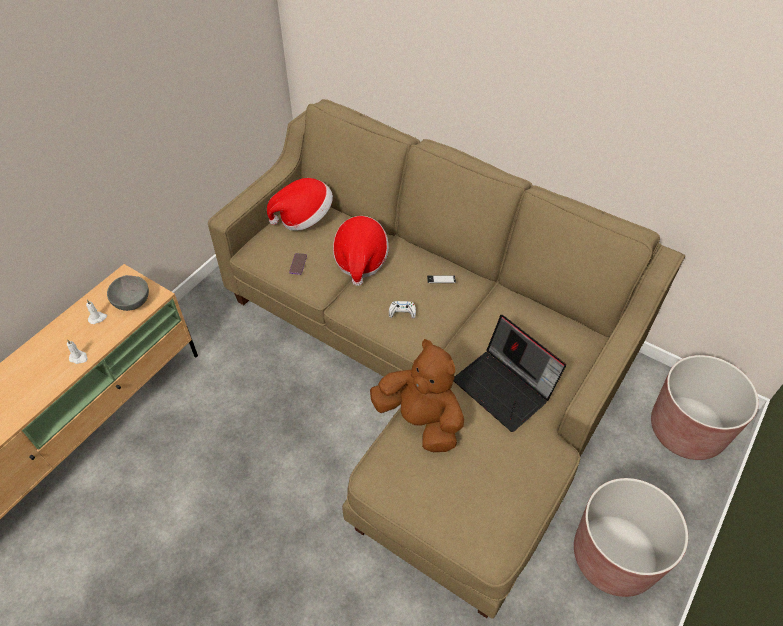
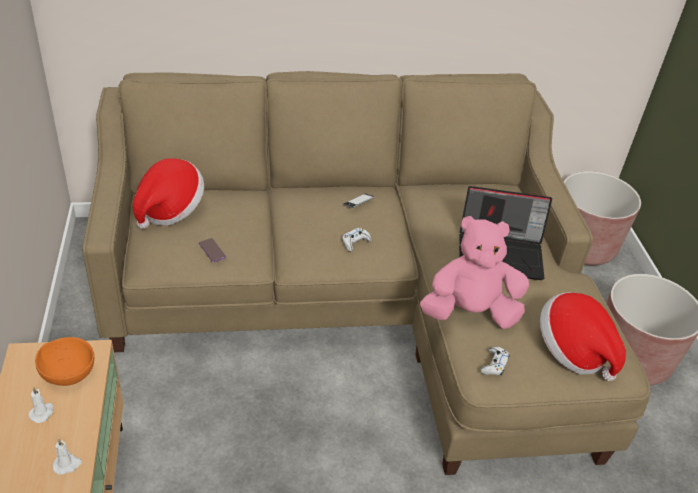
camera: 45 degrees left, 10 degrees down
grey bowl [107,275,149,311] -> orange bowl [35,337,94,386]
hat [333,216,389,286] -> hat moved to [540,292,626,381]
brown plush toy [370,339,464,452] -> pink plush toy [420,216,529,329]
none -> white game controller [481,347,510,376]

